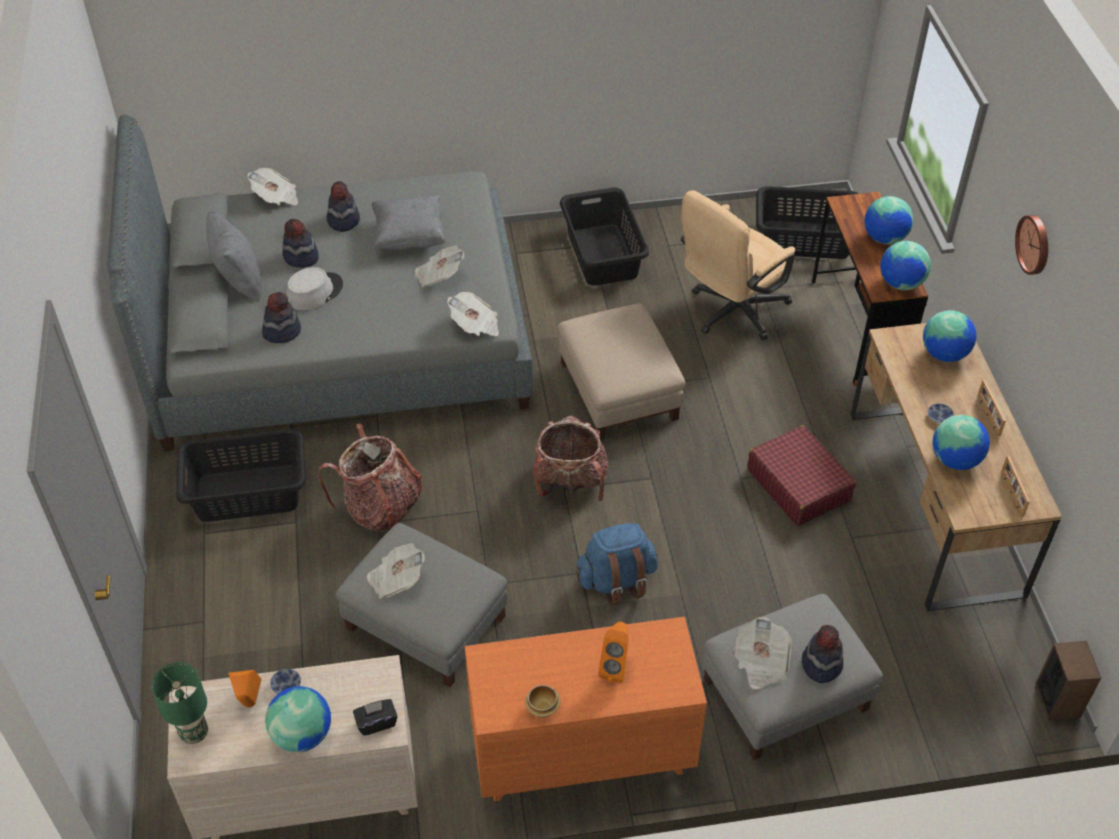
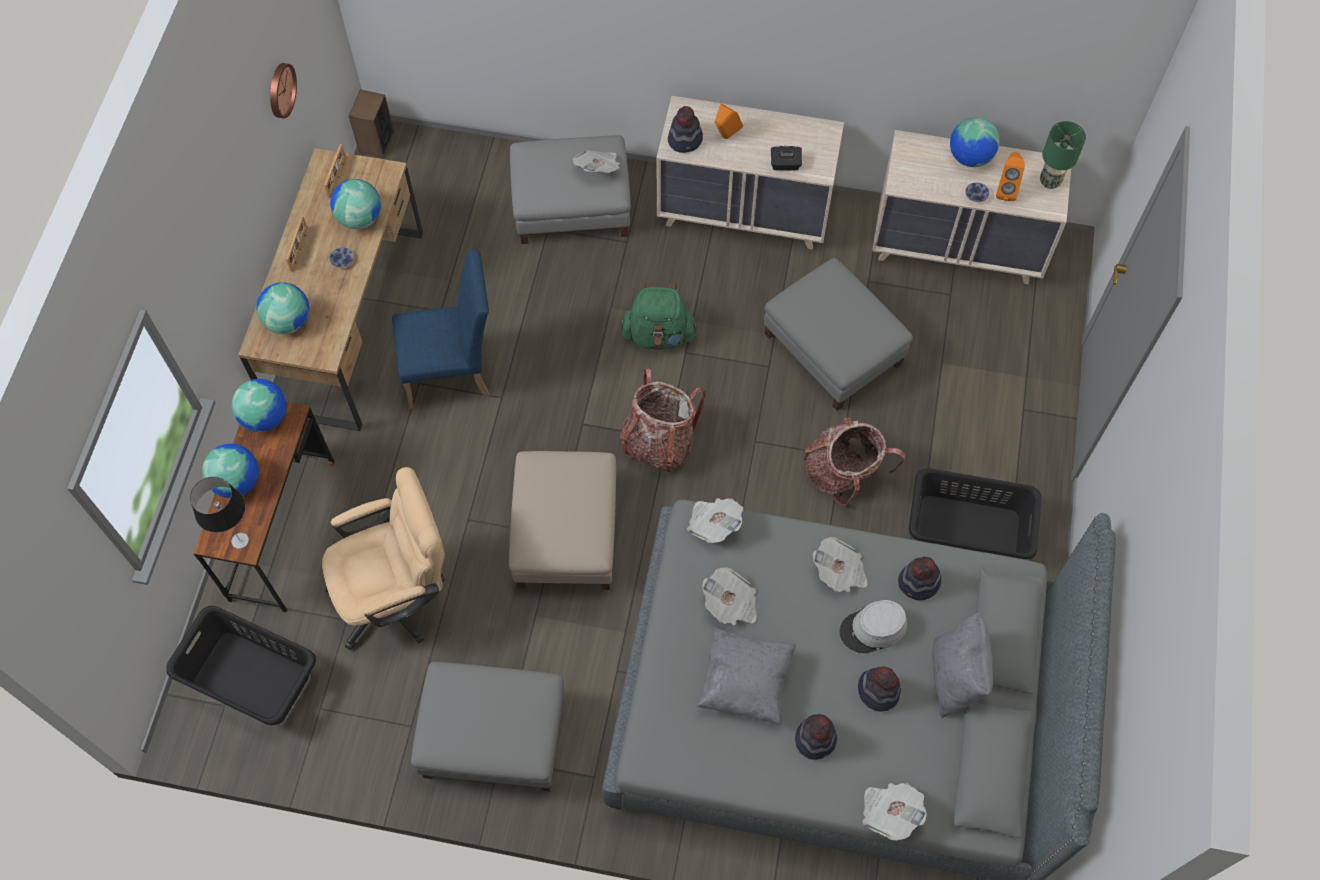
camera: 160 degrees left, 15 degrees up
black tissue box [353,699,398,736] -> black tissue box moved to [771,146,802,171]
newspaper [367,543,425,599] -> newspaper moved to [813,537,868,593]
orange dresser [465,617,707,802] -> beige dresser [656,96,844,250]
bowl [525,685,561,718] -> none
black laundry basket [560,188,649,286] -> grey ottoman [411,662,564,791]
blue backpack [575,523,658,606] -> green backpack [621,282,698,350]
red suitcase [747,425,856,526] -> blue chair [392,250,489,409]
hat [802,625,843,683] -> hat moved to [668,106,703,153]
wall clock [1015,215,1048,275] -> wall clock moved to [270,63,297,119]
none -> table lamp [190,477,249,549]

